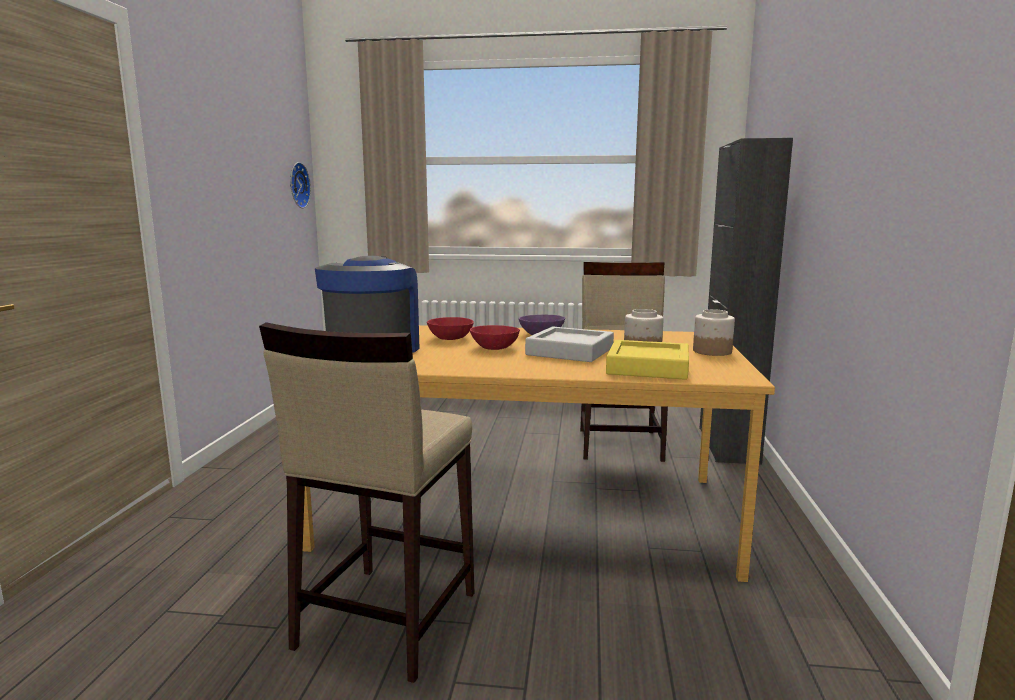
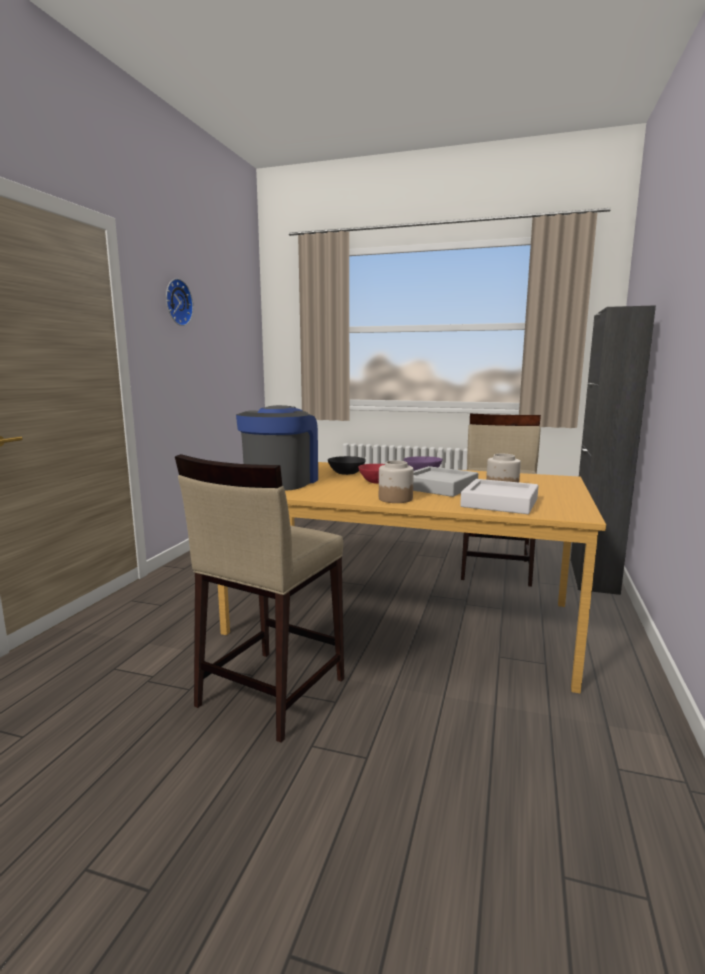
camera: 10 degrees right, 0 degrees up
wall clock [290,162,311,208] -> wall clock moved to [166,278,193,326]
red bowl [427,317,474,340] -> black bowl [328,456,366,475]
yellow tray [606,340,689,380] -> white tray [460,479,538,514]
jar [693,309,735,356] -> jar moved to [379,461,414,503]

